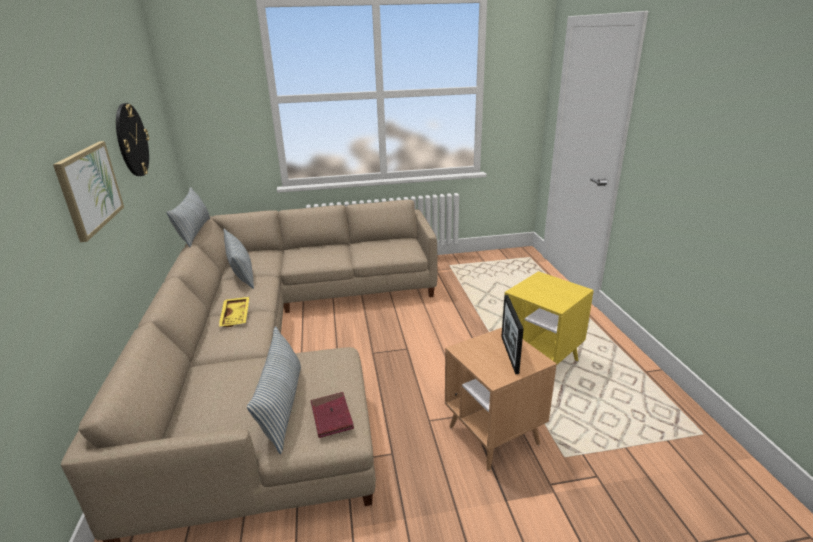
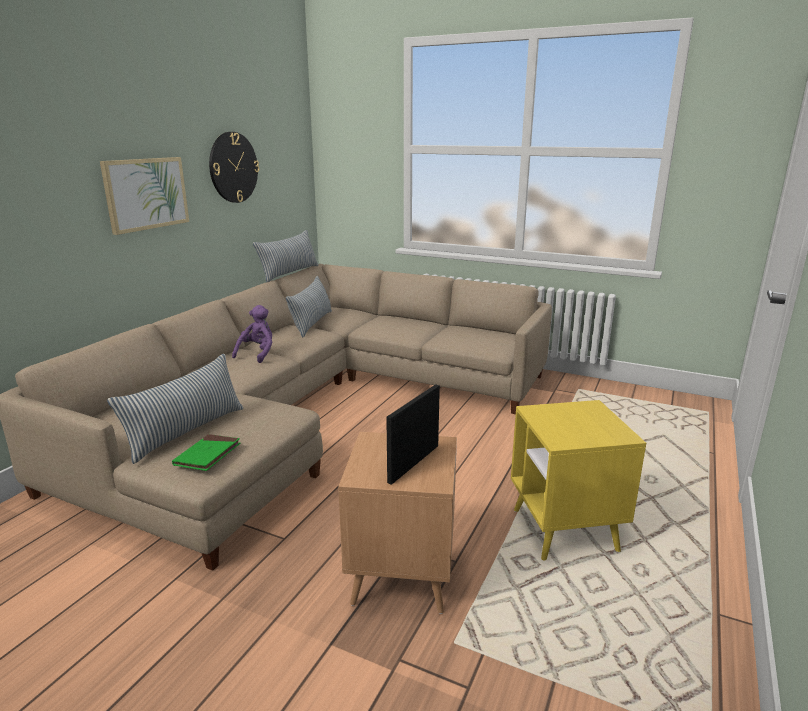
camera: 35 degrees right, 5 degrees down
yellow tray [218,297,249,327] -> purple plush toy [232,305,272,363]
red book [311,392,354,438] -> green book [172,434,240,471]

